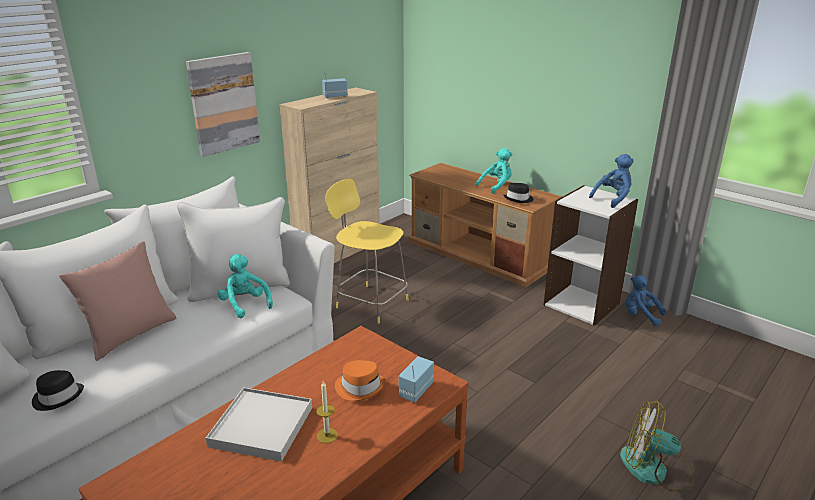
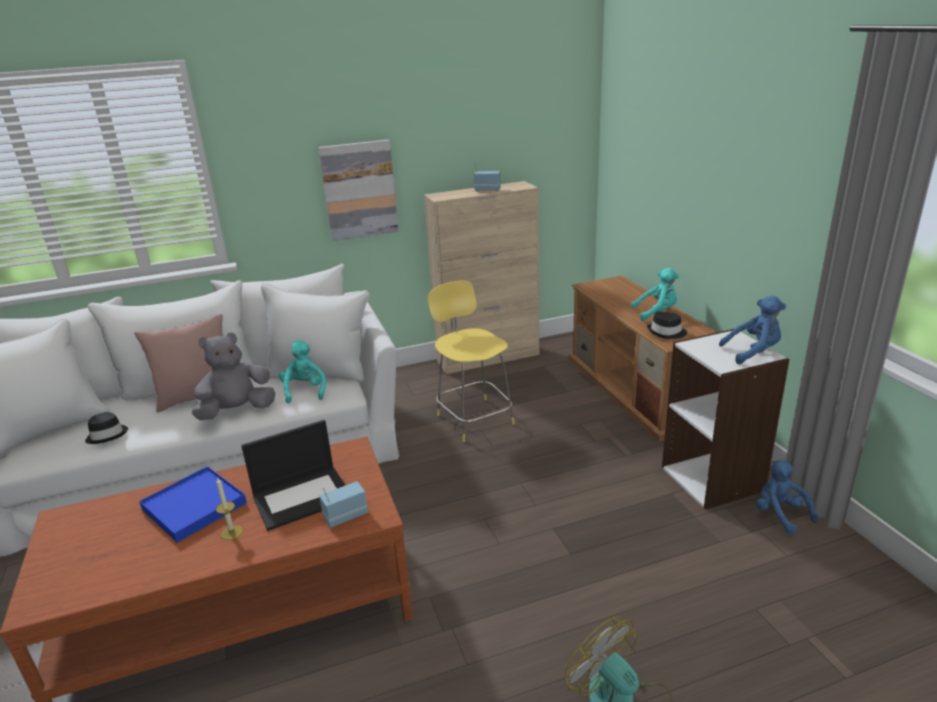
camera: 30 degrees right, 0 degrees up
white tray [206,387,312,462] -> blue tray [139,466,247,543]
orange hat [335,360,386,401] -> laptop [241,420,345,531]
none -> grey plush toy [191,332,275,420]

